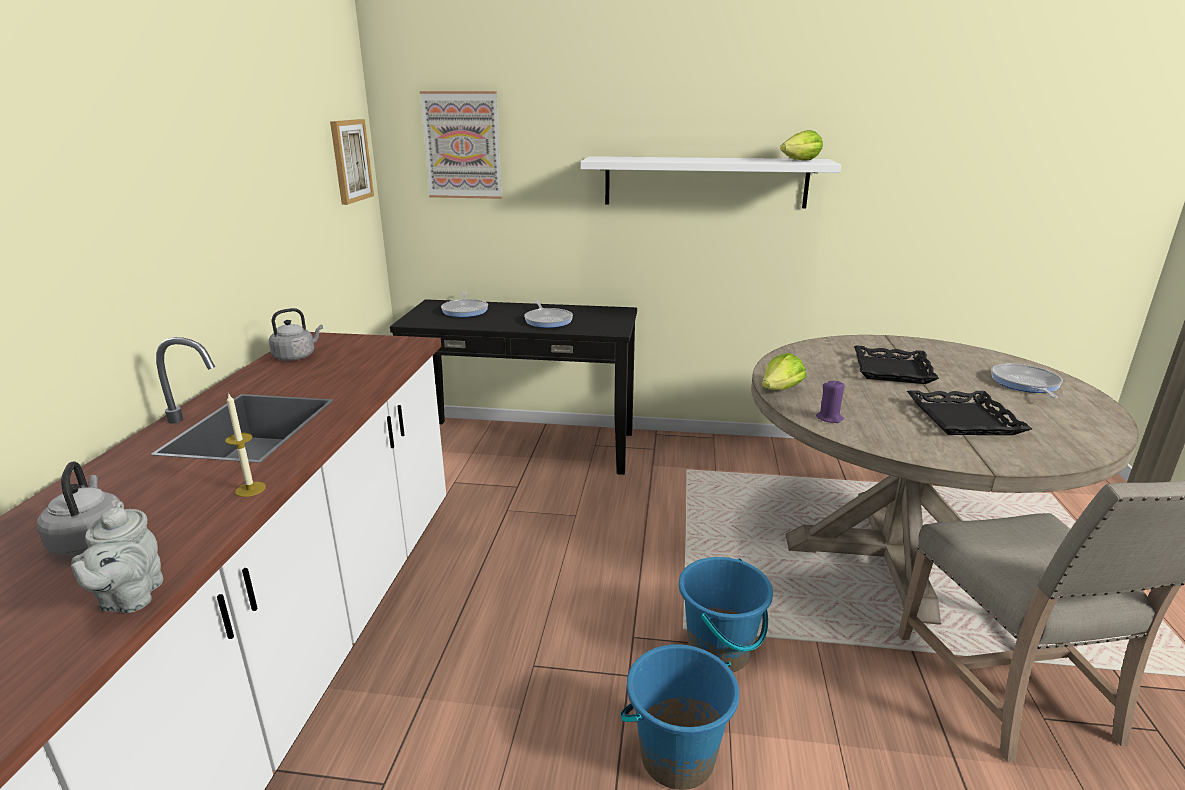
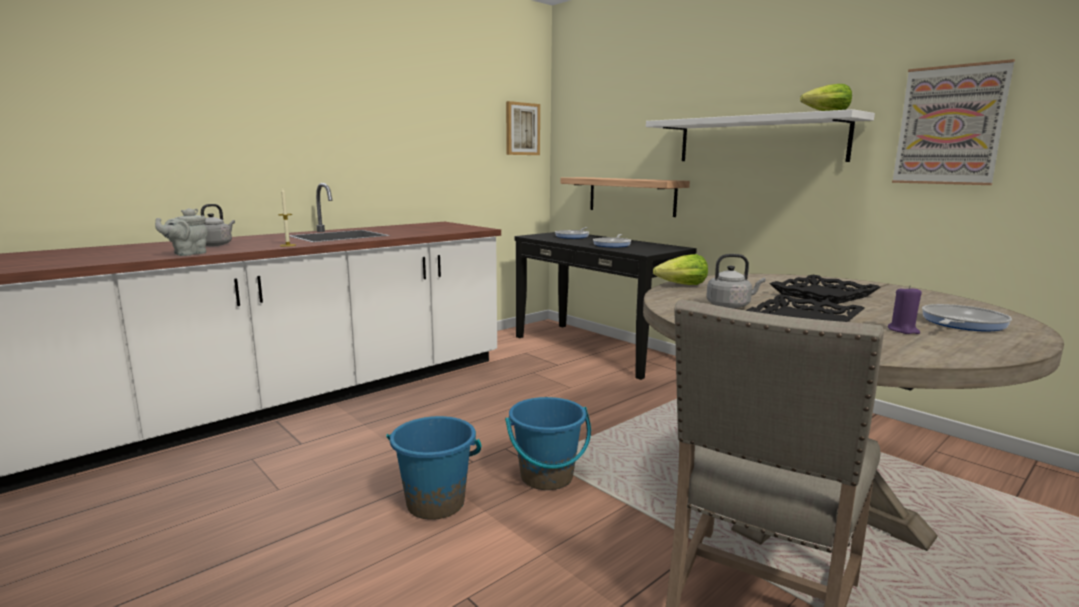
camera: 40 degrees right, 10 degrees down
grey kettle [269,308,323,361] -> grey kettle moved to [706,254,765,308]
picture [420,91,502,199] -> picture moved to [892,59,1015,185]
purple candle [816,380,845,423] -> purple candle moved to [888,285,922,334]
none -> shelf [561,177,690,217]

